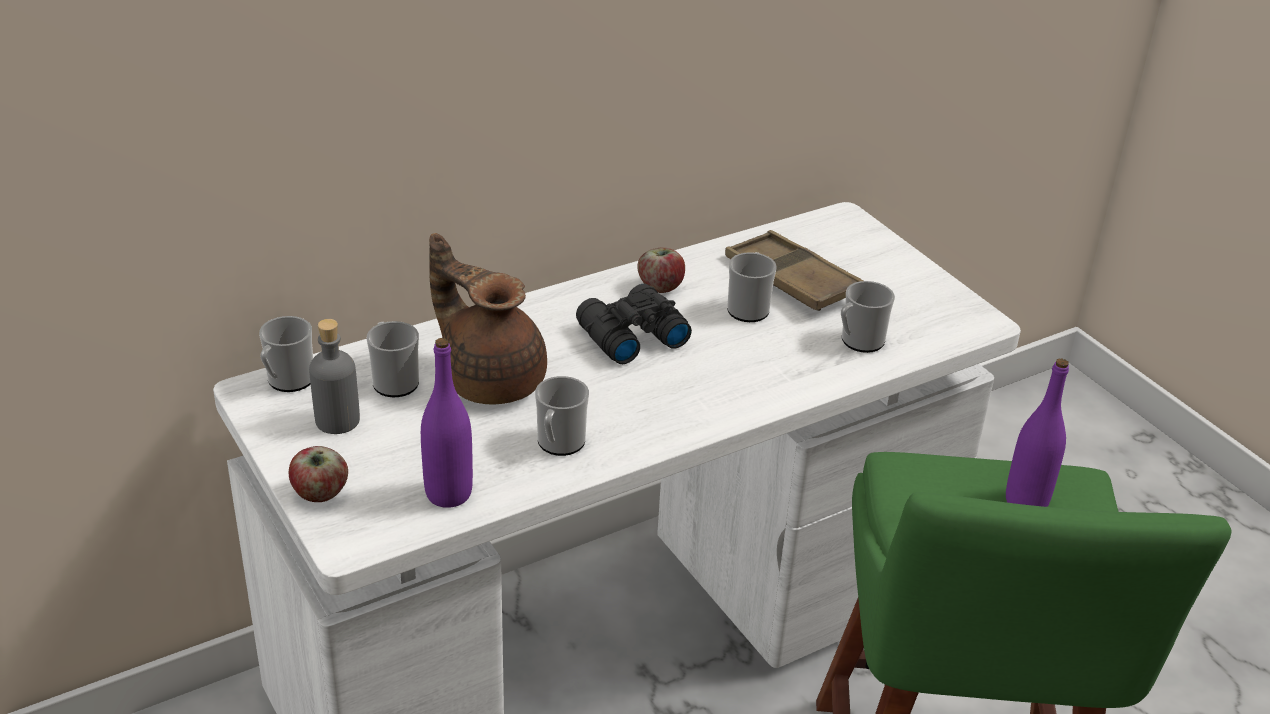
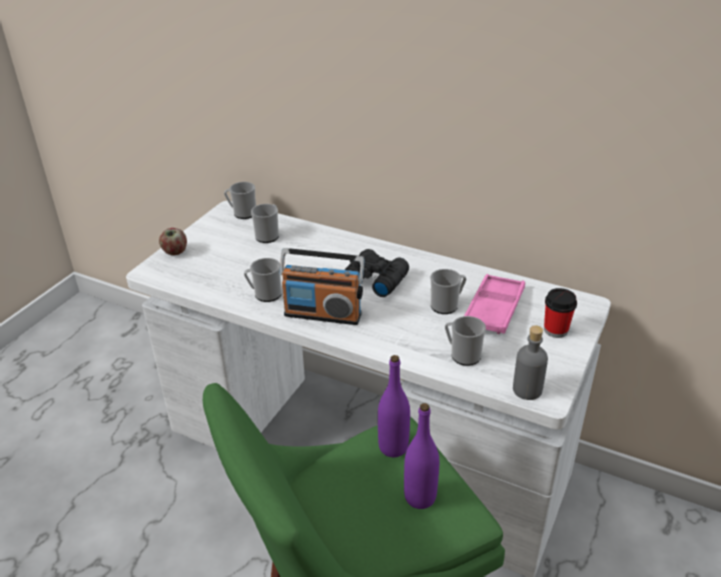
camera: 60 degrees right, 0 degrees up
grey bottle [309,319,360,434] -> grey bottle moved to [513,325,548,400]
purple bottle [421,338,473,508] -> purple bottle moved to [378,355,410,457]
brown teapot [429,233,547,404] -> none
apple [638,248,685,293] -> none
brown tray [725,230,863,311] -> pink tray [464,274,525,334]
none -> radio [279,248,365,325]
none -> cup [544,288,577,338]

